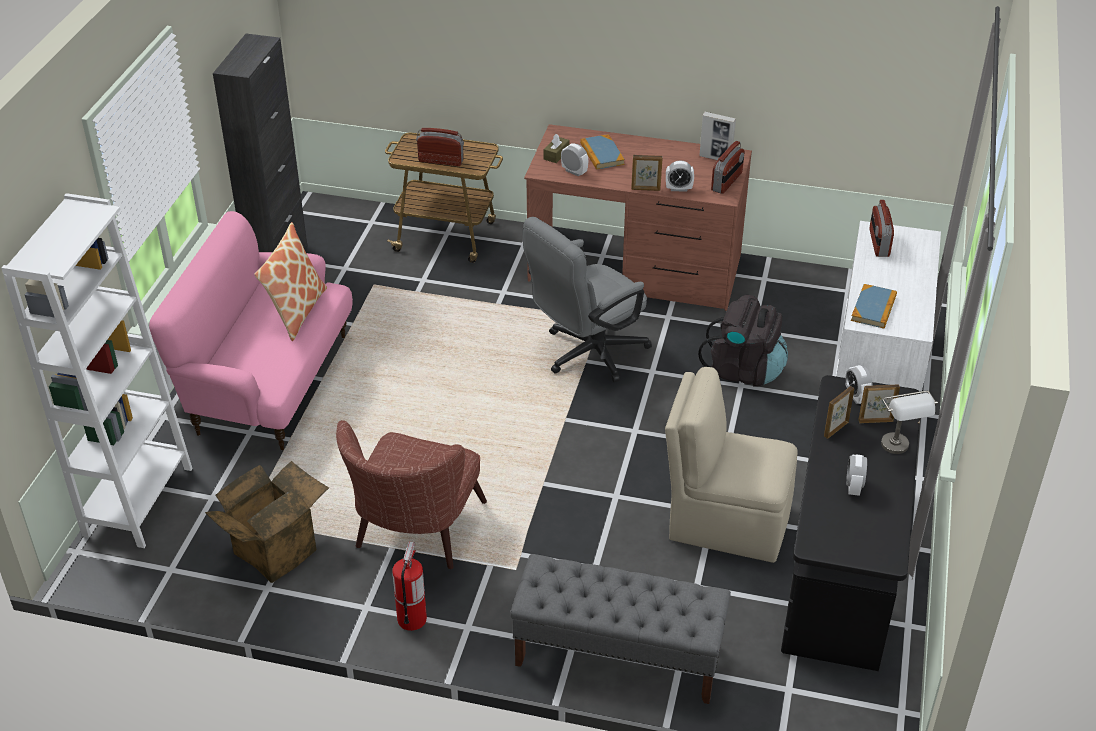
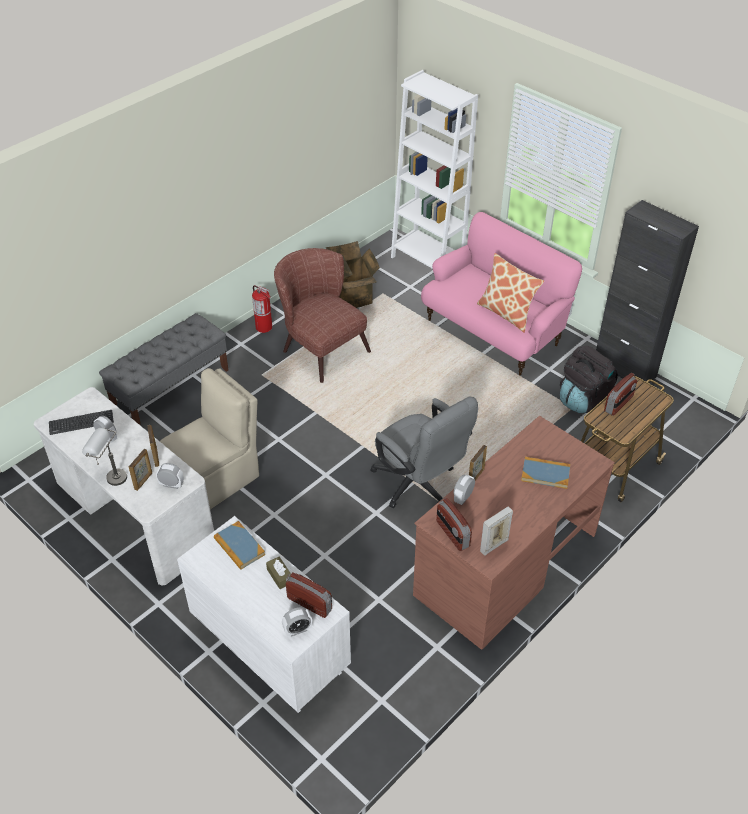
camera: 120 degrees right, 5 degrees up
grey office chair [522,217,652,382] -> grey office chair turned 150 degrees clockwise [370,397,478,508]
brown tissue box [543,134,570,163] -> brown tissue box moved to [266,557,291,589]
alarm clock [561,143,589,176] -> alarm clock moved to [282,607,312,637]
black backpack [698,295,788,387] -> black backpack moved to [560,346,618,414]
black desk [781,375,921,671] -> white desk [34,387,214,585]
none -> keyboard [49,410,114,435]

